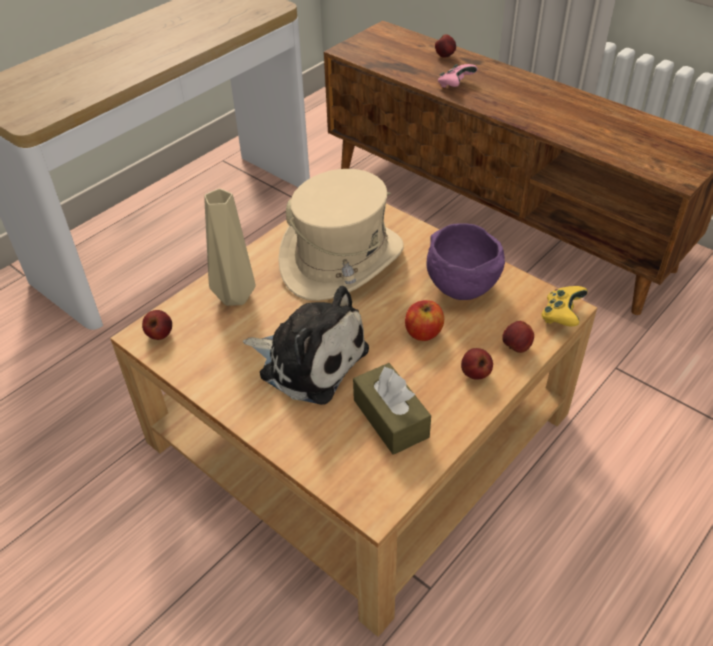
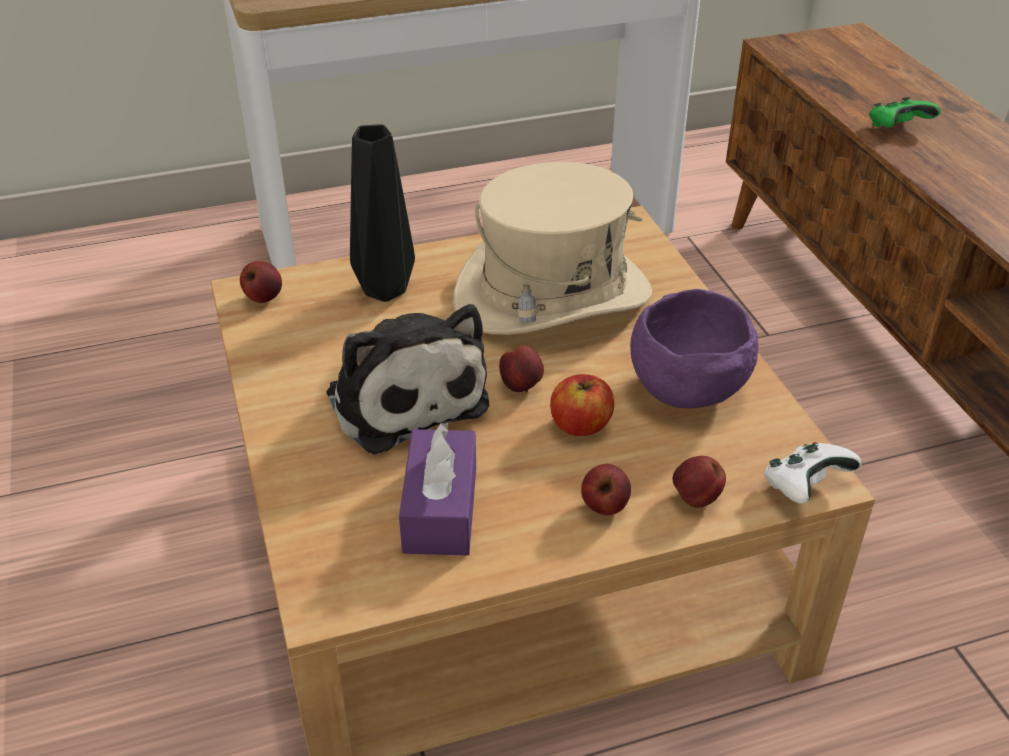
camera: 30 degrees right, 5 degrees down
beige vase [204,189,256,306] -> black vase [350,125,415,302]
brown tissue box [353,363,431,455] -> purple tissue box [399,423,476,556]
apple [435,34,456,58] -> apple moved to [499,345,544,392]
pink game controller [438,64,478,88] -> green game controller [869,97,941,128]
yellow game controller [541,286,588,327] -> white game controller [763,442,862,504]

